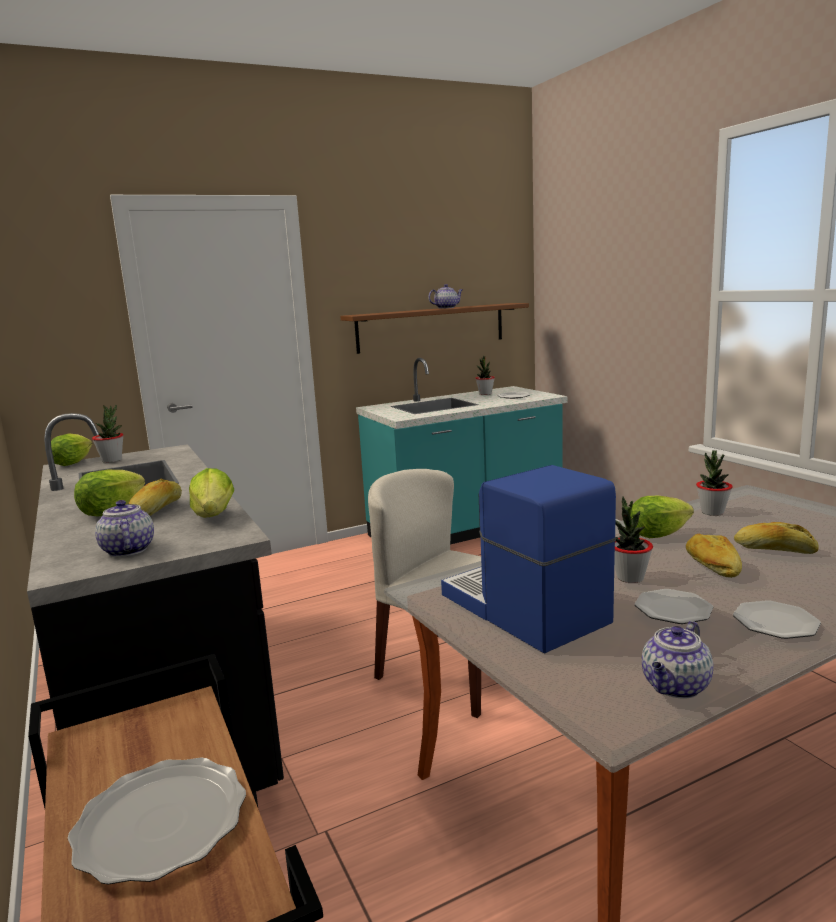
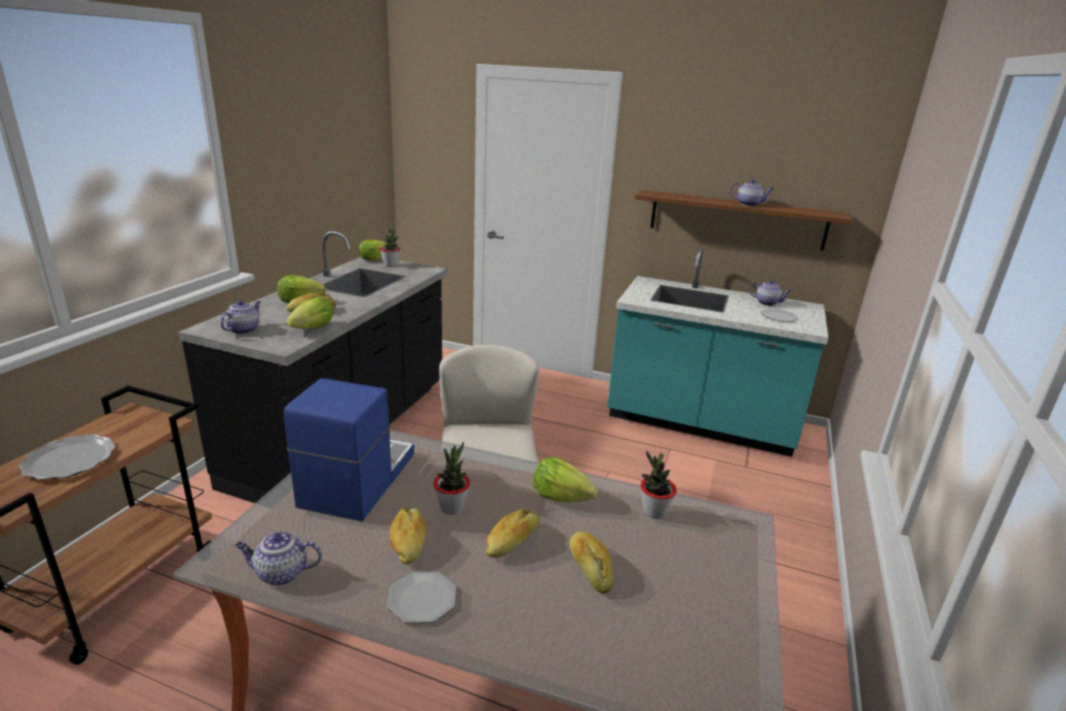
camera: 45 degrees right, 10 degrees up
potted plant [475,356,495,395] -> teapot [749,280,792,306]
plate [635,589,713,624] -> bread [390,507,426,564]

